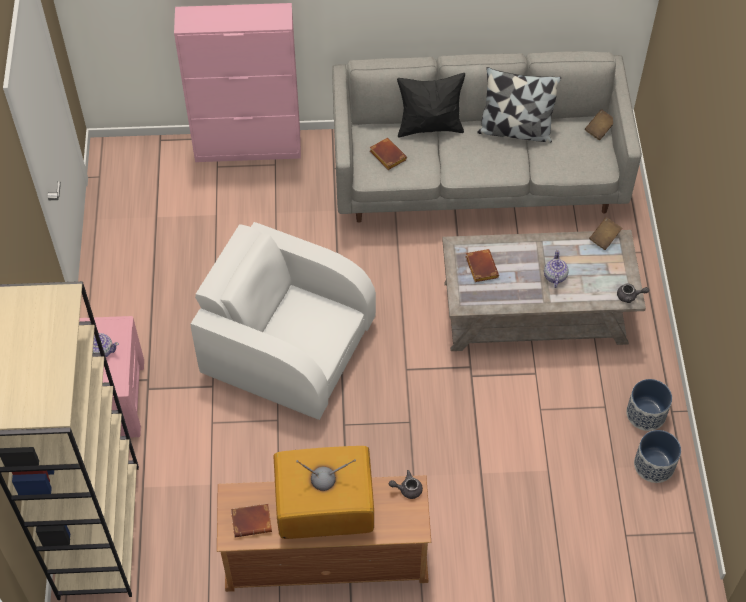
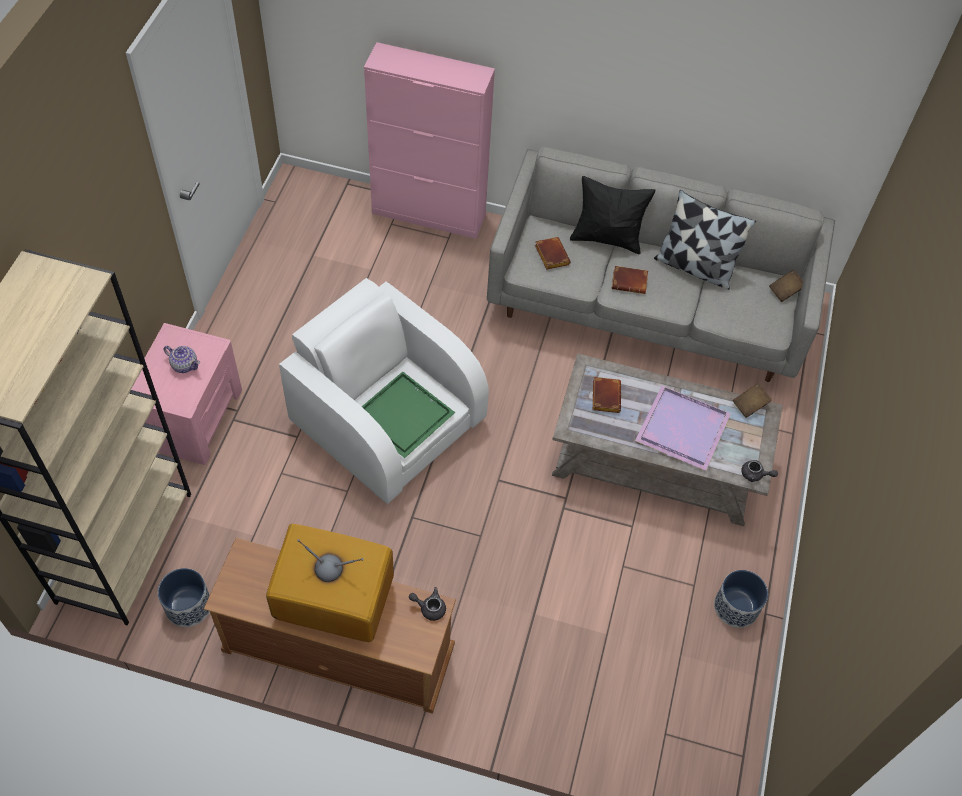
camera: 15 degrees right, 0 degrees up
brown book [231,504,272,537] -> brown book moved to [612,266,648,294]
teapot [544,250,569,288] -> purple tray [635,386,731,471]
planter [634,430,681,483] -> planter moved to [158,568,210,627]
none -> green tray [362,372,455,458]

